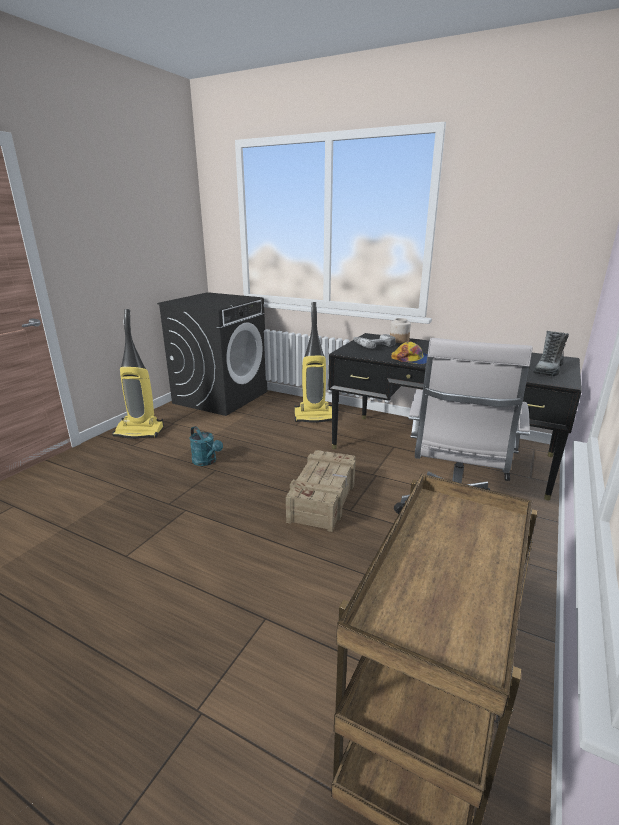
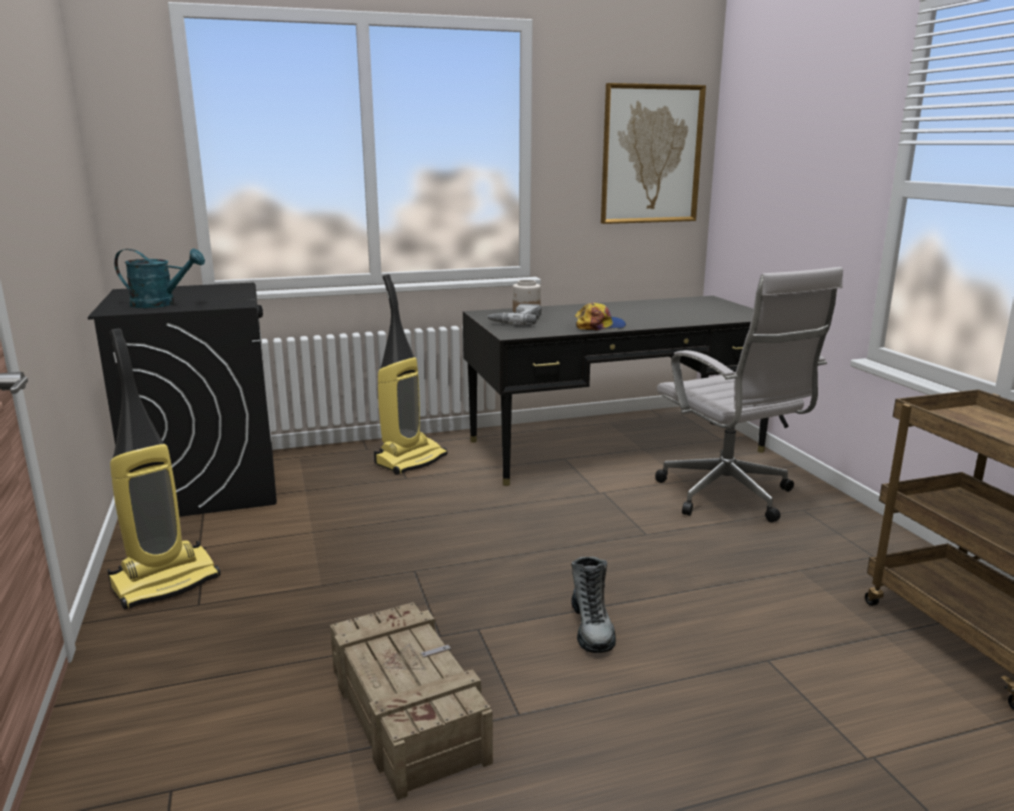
camera: 45 degrees left, 5 degrees down
turquoise watering can [190,426,223,466] -> turquoise watering can moved to [114,248,205,308]
crate [286,450,356,532] -> crate moved to [330,602,493,801]
boot [533,331,569,376] -> boot moved to [571,556,616,653]
none -> picture [601,83,706,224]

